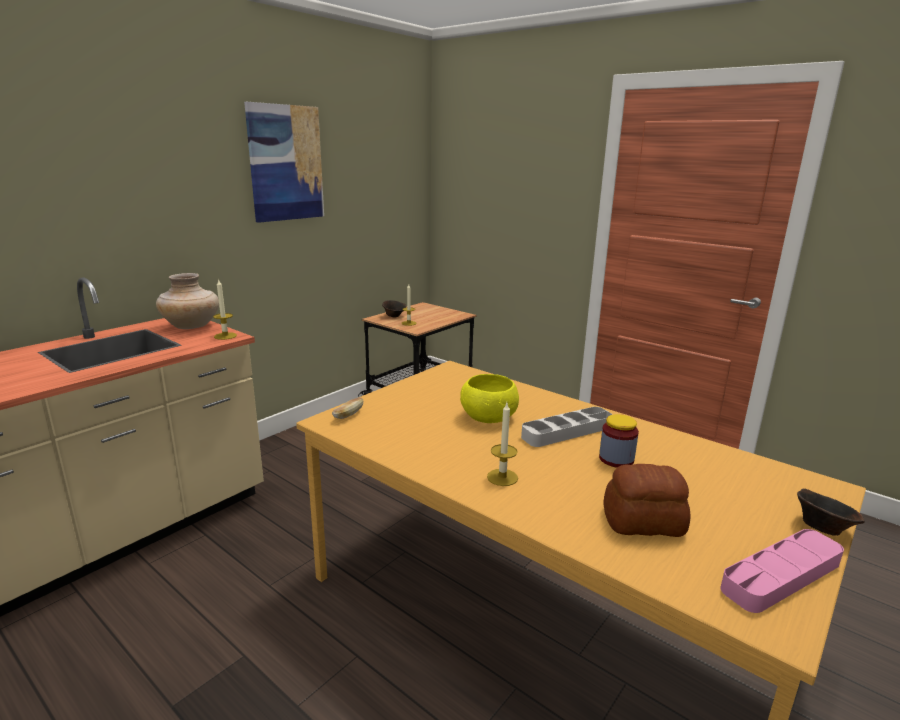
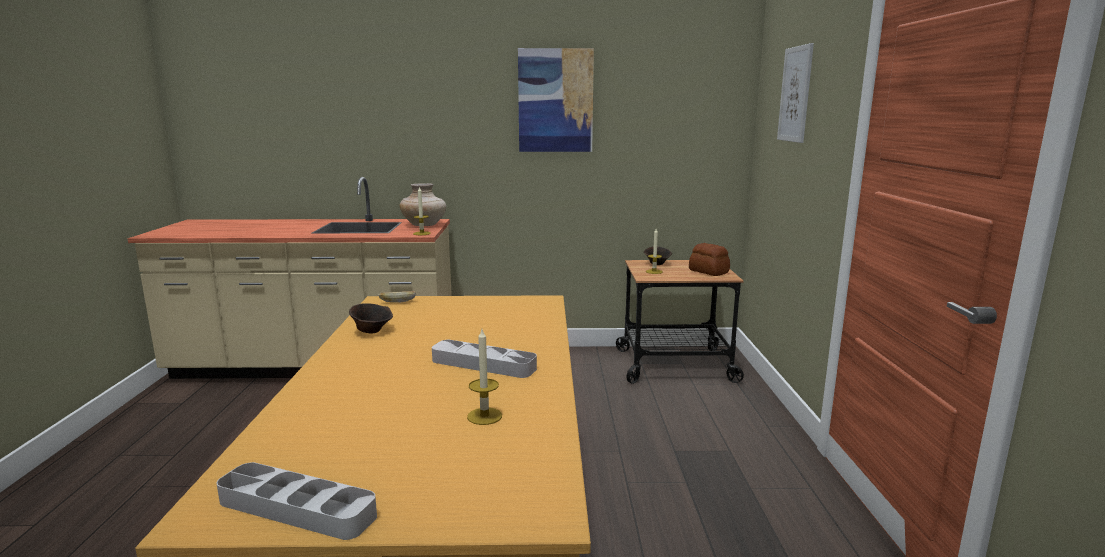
camera: 50 degrees right, 5 degrees down
yellow bowl [460,374,519,423] -> none
candle [487,403,518,486] -> candle moved to [467,329,502,425]
jar [599,414,639,468] -> none
bread [604,464,691,537] -> bread moved to [689,243,730,276]
pink tray [721,529,844,613] -> grey tray [217,462,377,540]
brown bowl [797,488,865,536] -> brown bowl moved to [349,303,393,333]
none -> picture [777,43,814,143]

